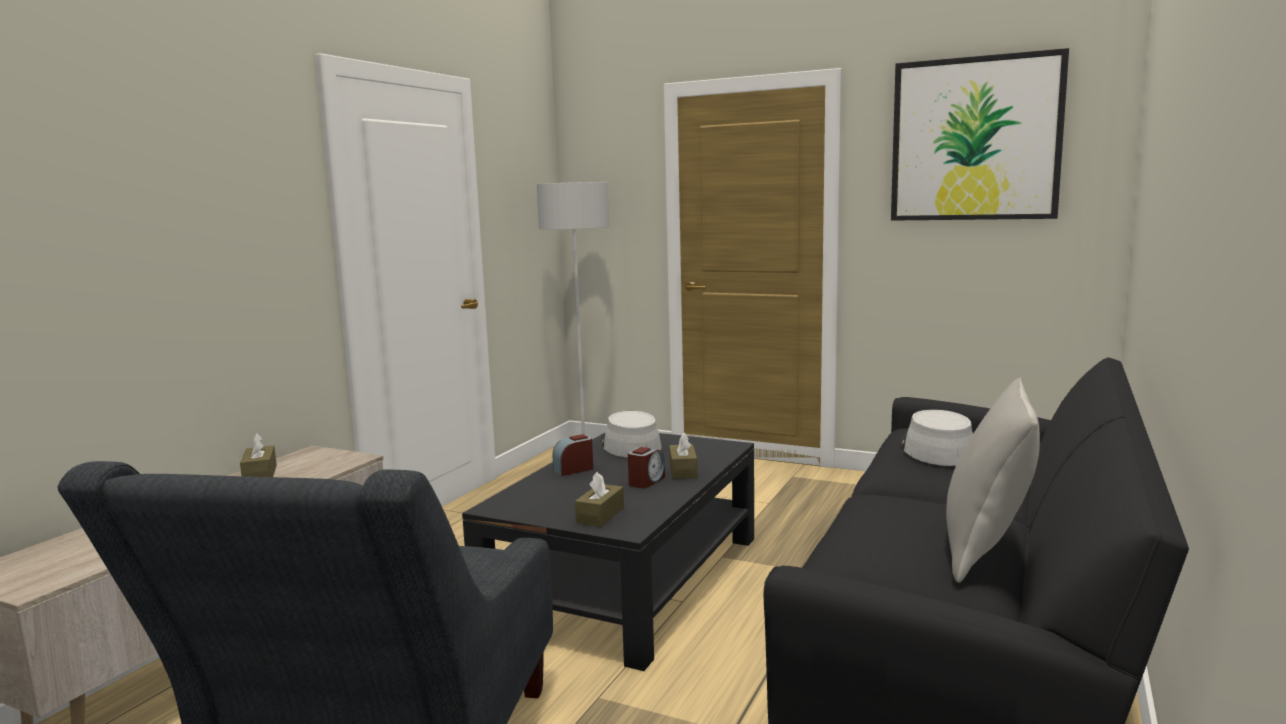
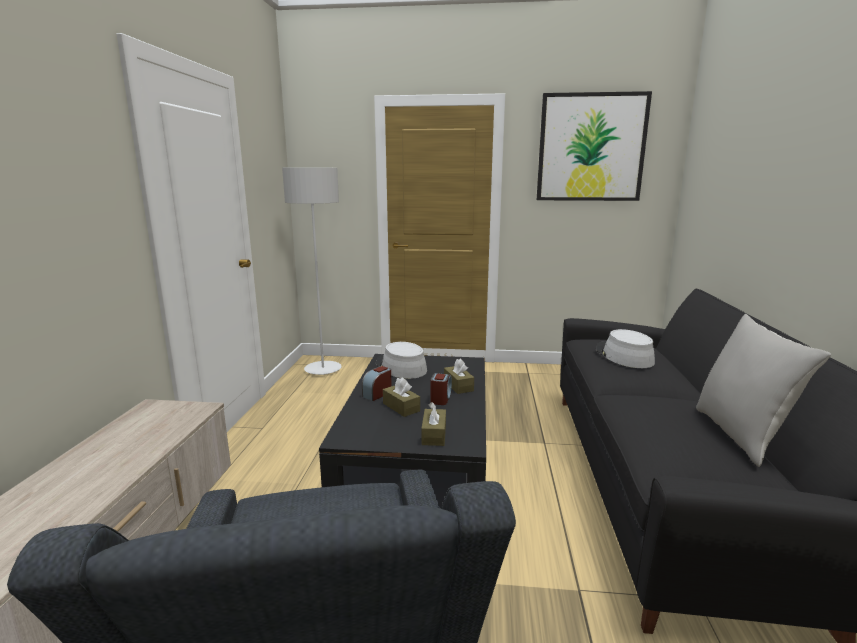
camera: 20 degrees left, 5 degrees up
brown tissue box [240,433,277,477] -> brown tissue box moved to [383,378,420,417]

